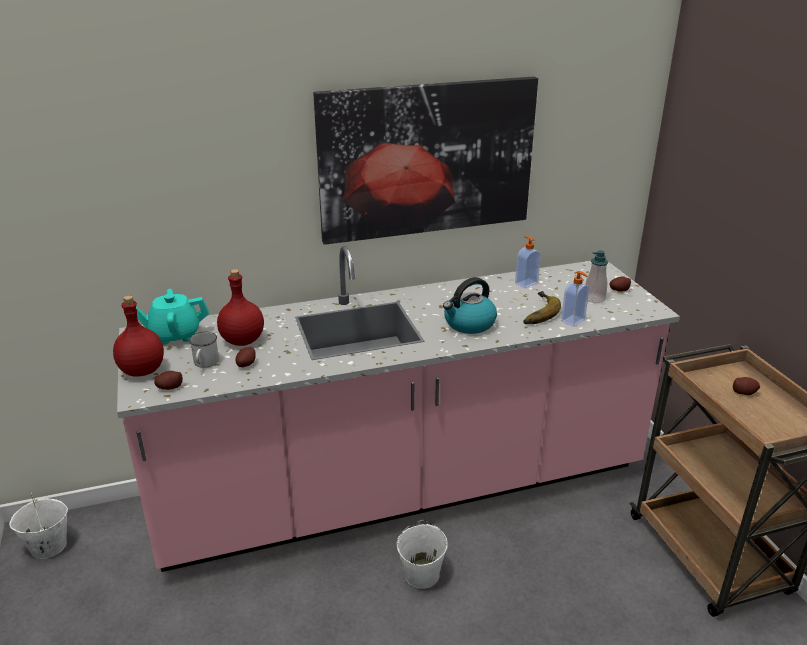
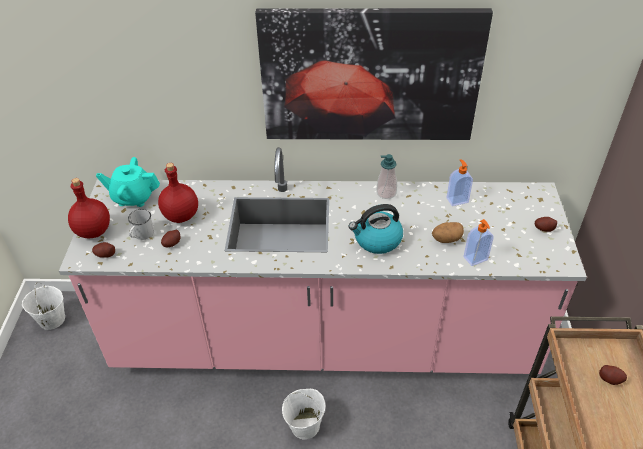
camera: 20 degrees right, 15 degrees up
banana [523,291,561,324] -> potato [432,222,464,243]
soap dispenser [585,250,608,303] -> soap dispenser moved to [377,154,397,199]

